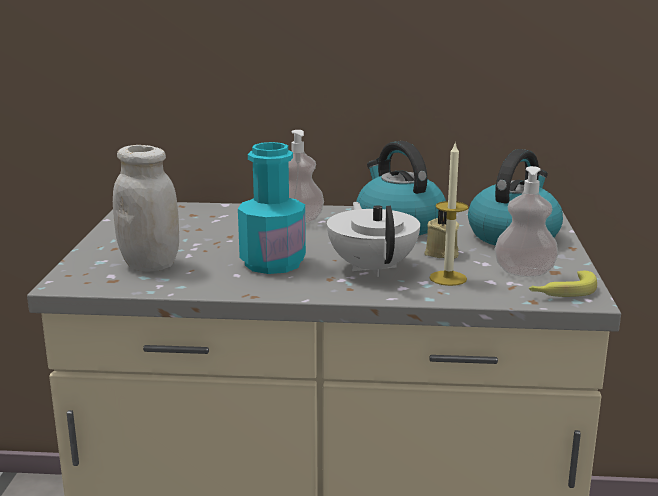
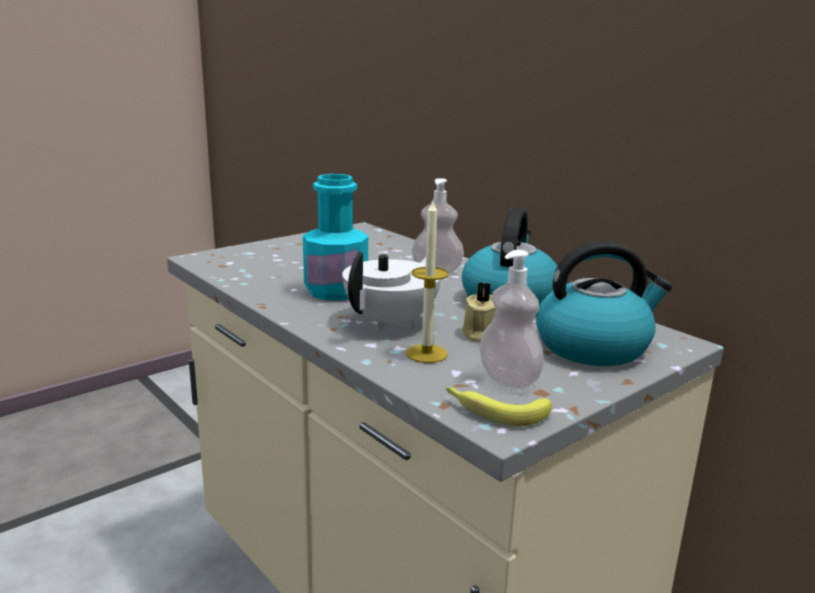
camera: 45 degrees right, 0 degrees up
white jar [113,145,179,272] -> none

